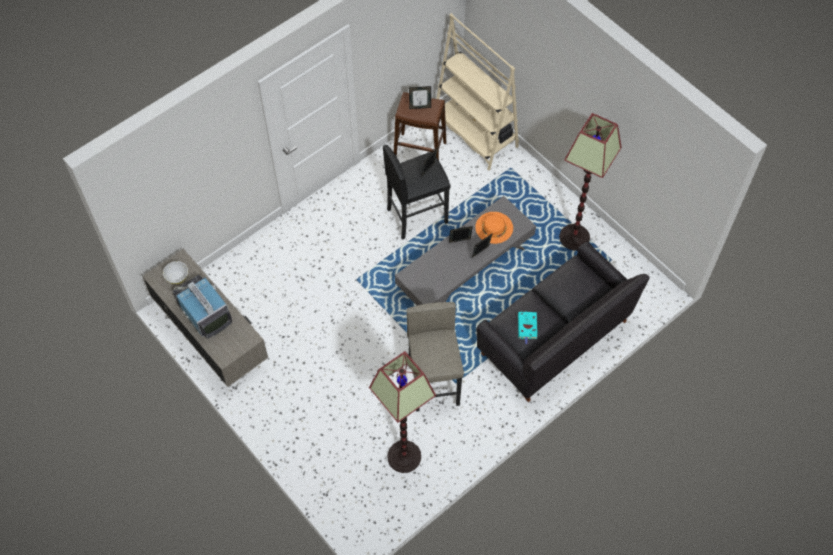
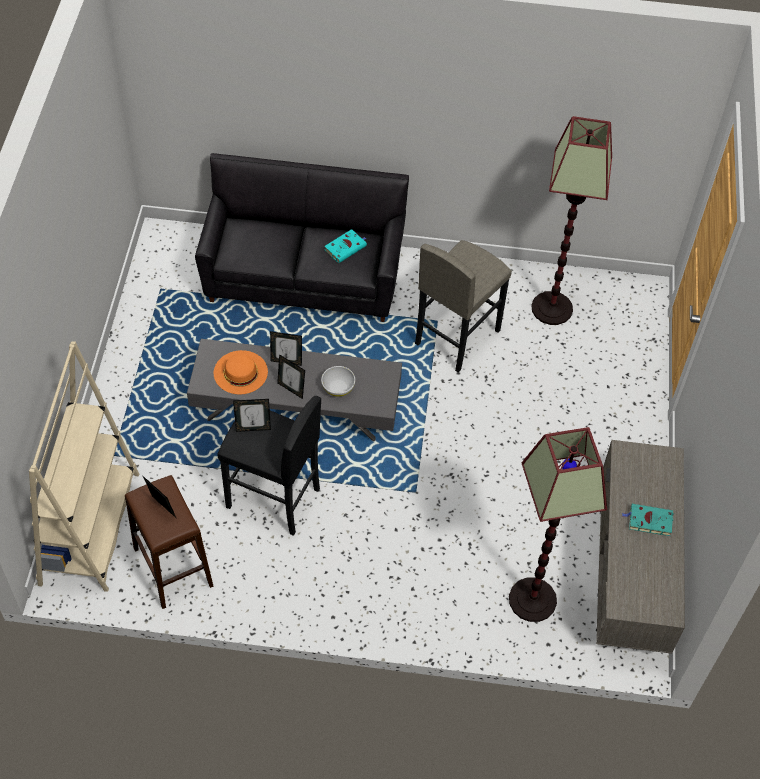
camera: 135 degrees left, 5 degrees down
white bowl [163,261,188,284] -> white bowl moved to [321,366,355,397]
television [173,275,232,339] -> turquoise book [622,504,674,536]
floor lamp [559,113,622,250] -> floor lamp moved to [509,427,607,622]

